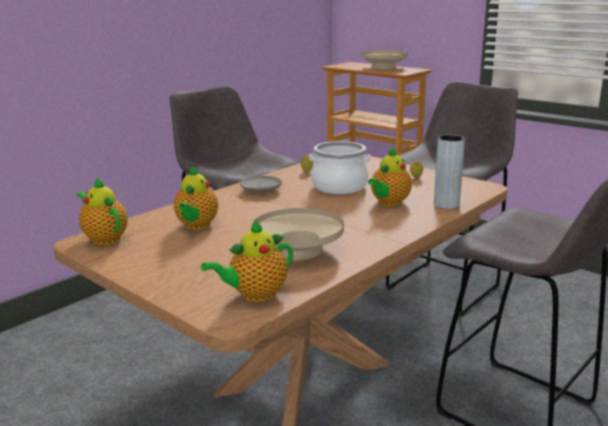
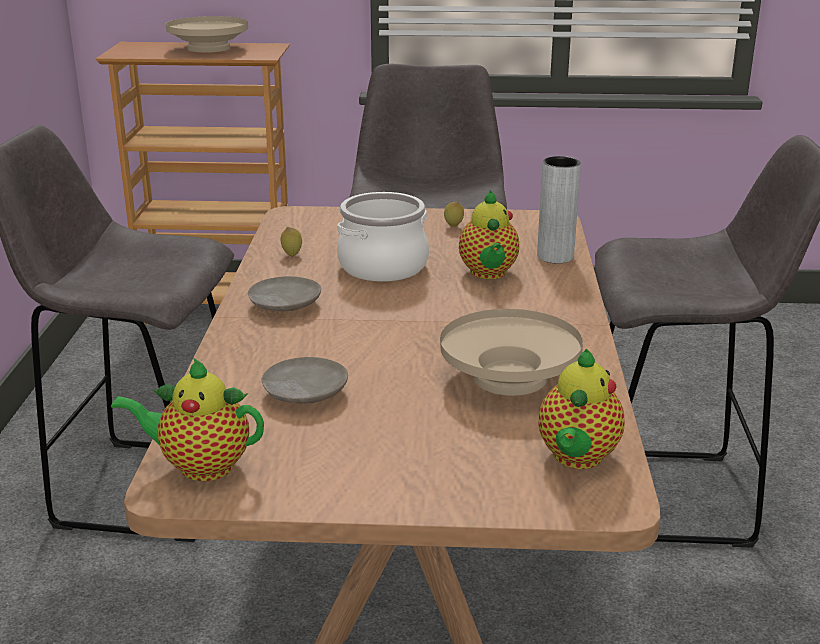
camera: 40 degrees left, 5 degrees up
teapot [174,166,218,230] -> beige plate [262,357,348,404]

